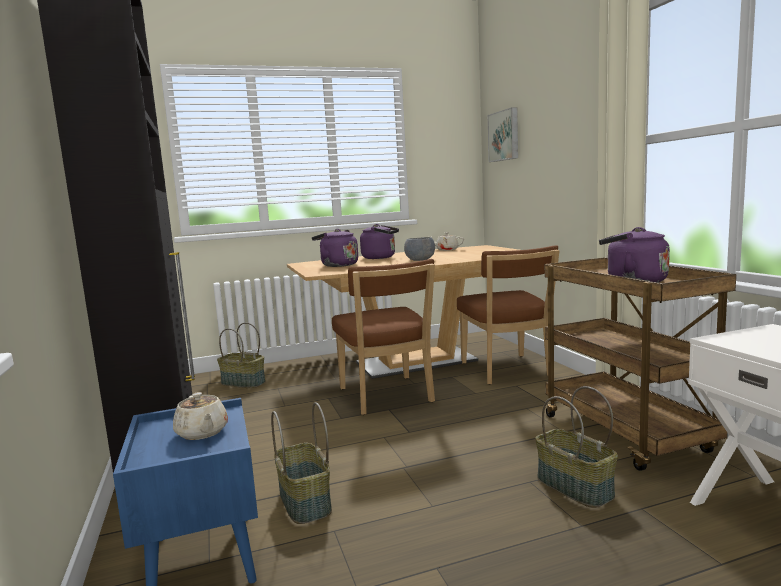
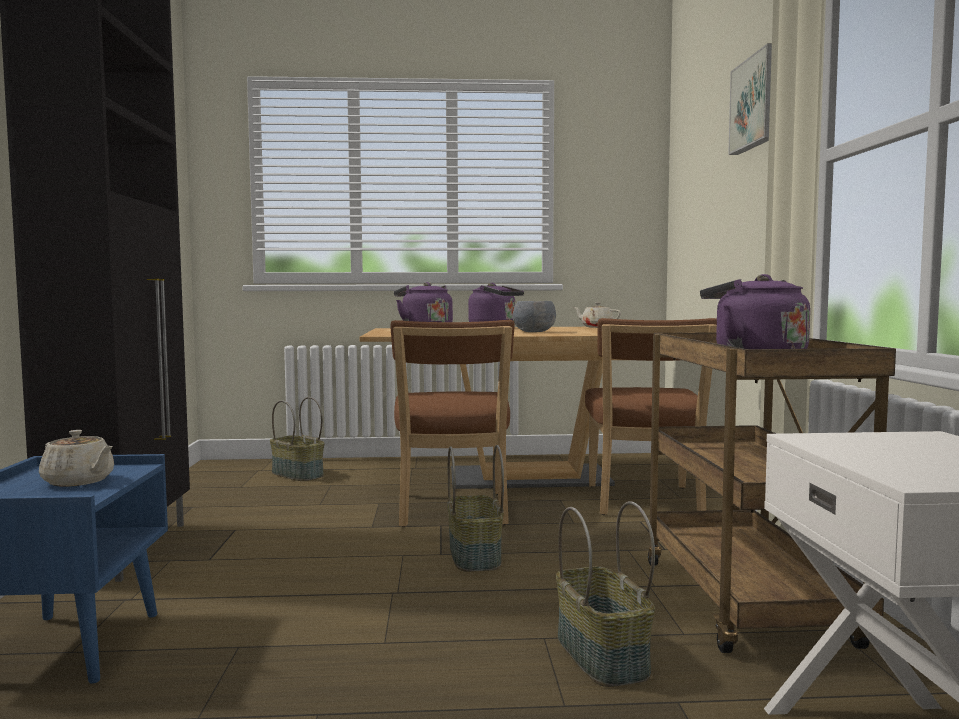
camera: 15 degrees right, 5 degrees down
beige teapot [173,392,228,440] -> beige teapot turned 45 degrees counterclockwise [39,430,114,487]
basket [271,402,332,524] -> basket moved to [447,445,504,572]
picture [488,107,518,162] -> picture moved to [728,43,772,155]

